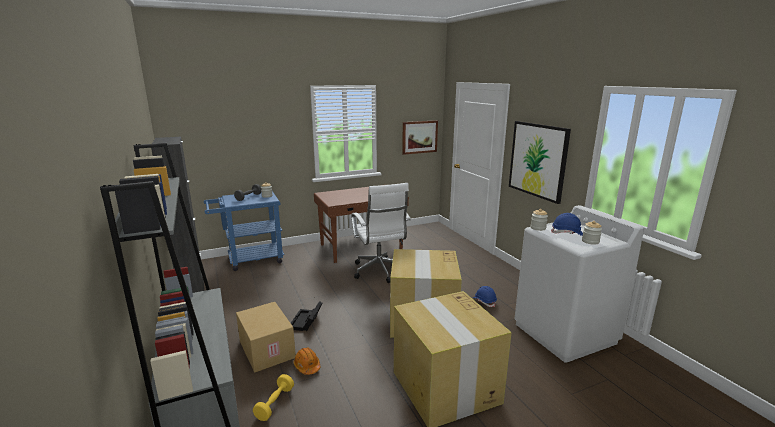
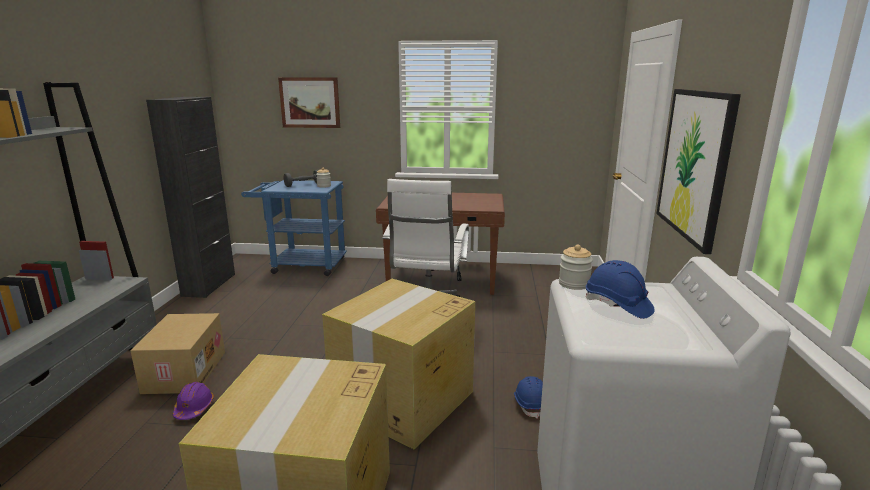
camera: 30 degrees right, 0 degrees up
yellow dumbbell [253,374,294,421] -> none
black storage box [291,301,322,331] -> none
orange hard hat [294,348,321,375] -> purple hard hat [173,382,214,420]
picture [402,120,438,155] -> picture moved to [278,77,340,128]
jar [582,221,602,245] -> none

